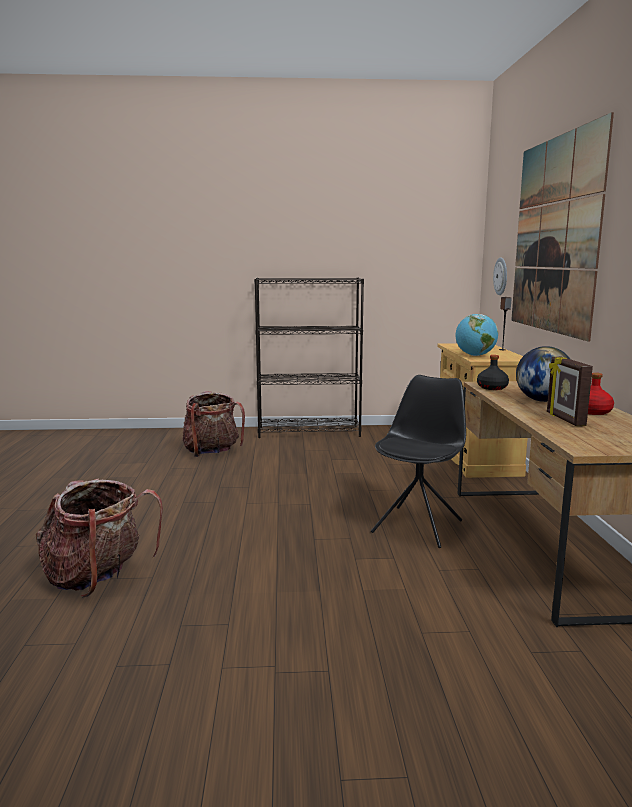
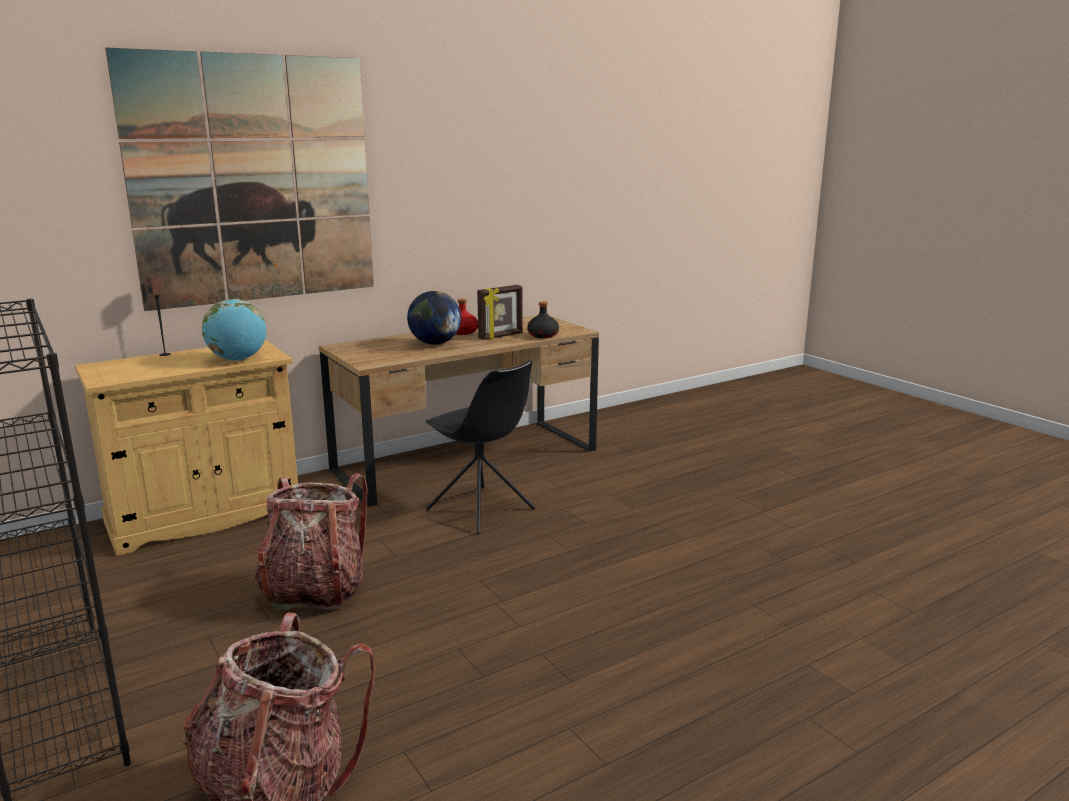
camera: 120 degrees left, 5 degrees up
backpack [36,478,163,598] -> backpack moved to [255,473,368,610]
black chair [371,375,466,548] -> black chair turned 135 degrees counterclockwise [426,360,535,534]
black bottle [477,355,509,390] -> black bottle moved to [527,301,559,338]
wall clock [493,258,507,295] -> none

